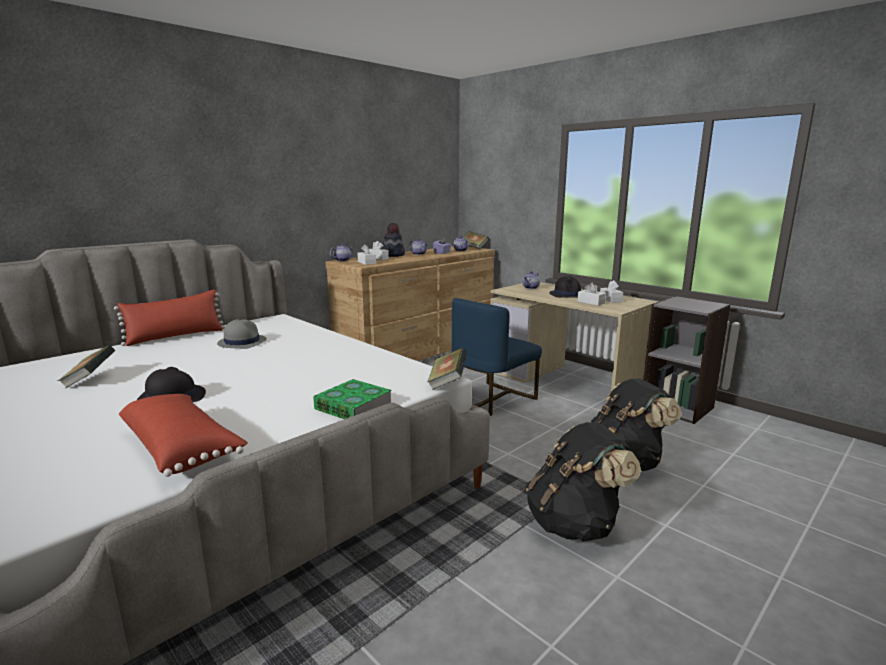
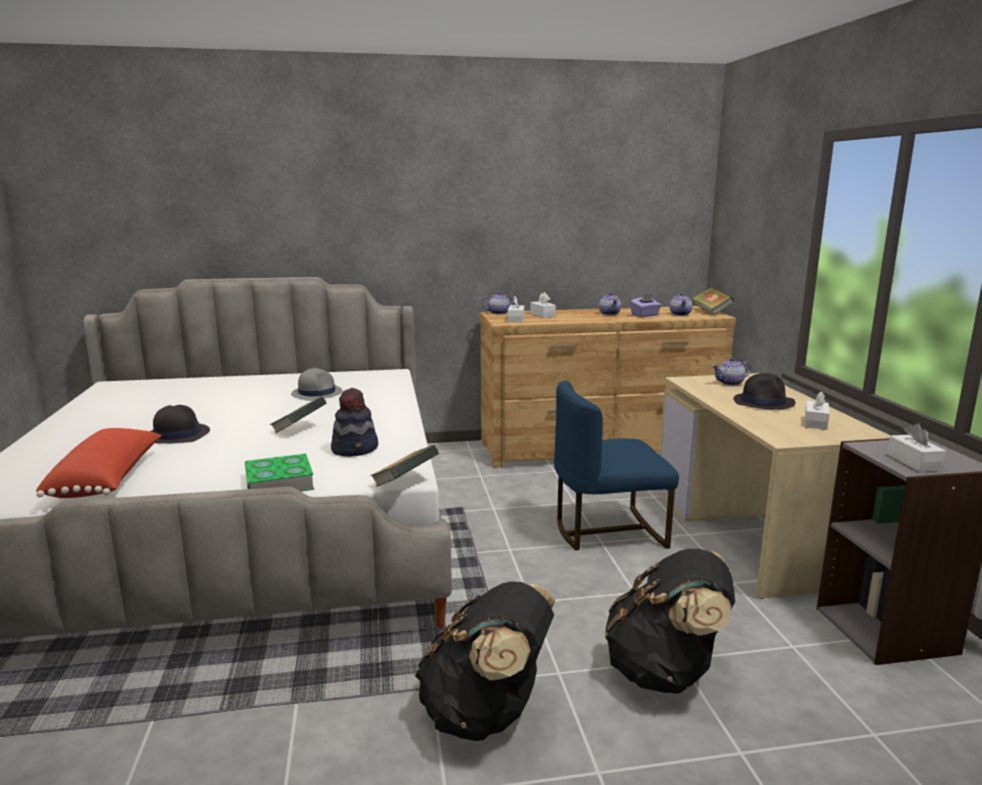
camera: 35 degrees right, 0 degrees up
book [58,345,115,388] -> book moved to [270,396,327,433]
red pillow [114,289,225,346] -> none
hat [382,223,405,257] -> hat moved to [331,388,378,457]
white tissue box [577,283,606,306] -> white tissue box moved to [887,423,946,472]

